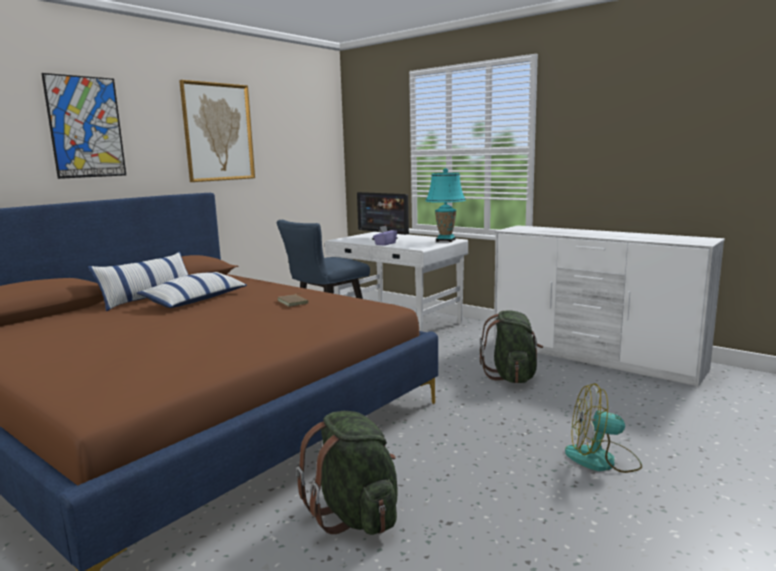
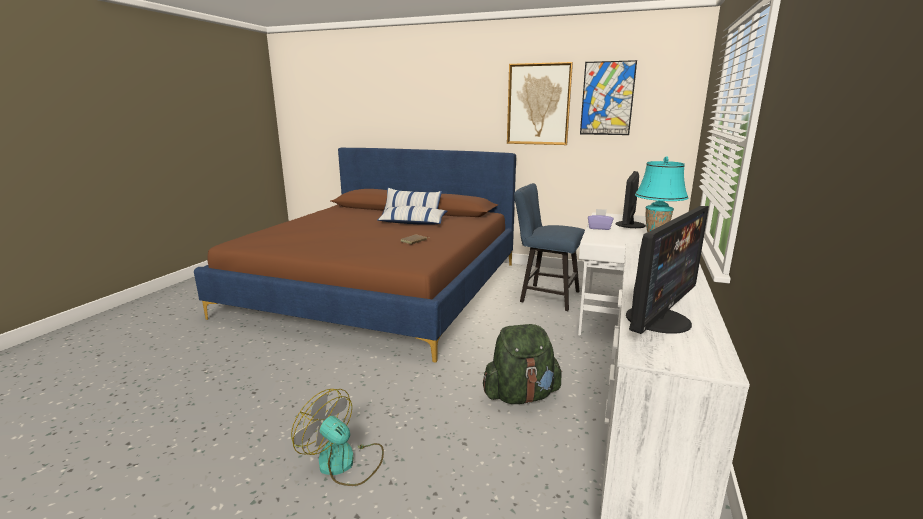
camera: 70 degrees right, 5 degrees up
picture [41,73,126,179] -> picture moved to [580,60,637,135]
green backpack [296,411,397,535] -> none
fan [565,383,642,473] -> fan turned 45 degrees counterclockwise [291,389,384,486]
none -> monitor [626,206,709,334]

